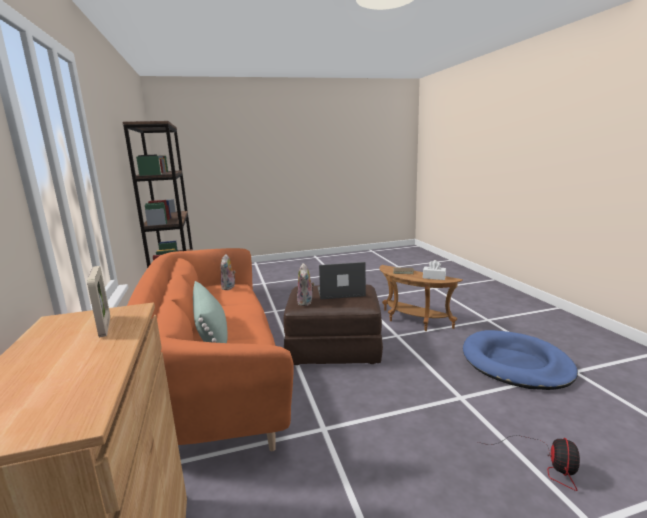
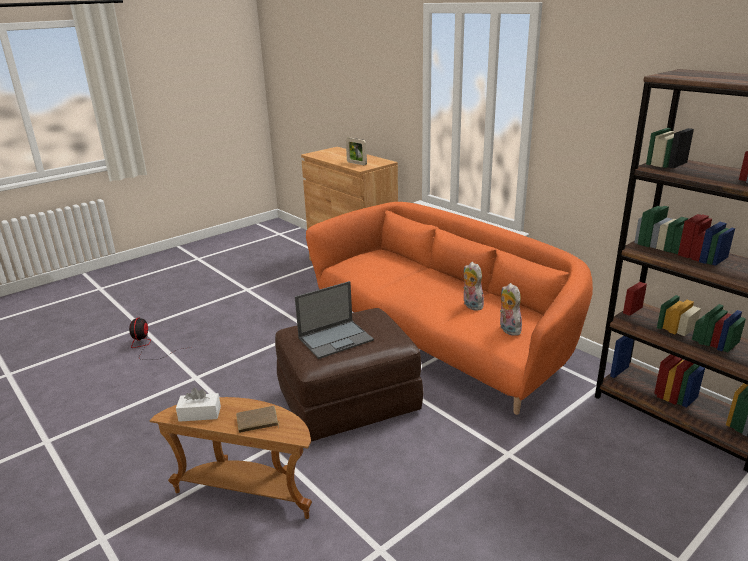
camera: 155 degrees right, 10 degrees up
green pillow [193,281,228,343] -> none
plush toy [297,263,315,306] -> plush toy moved to [463,262,484,311]
blue dog bed [463,330,578,390] -> none

